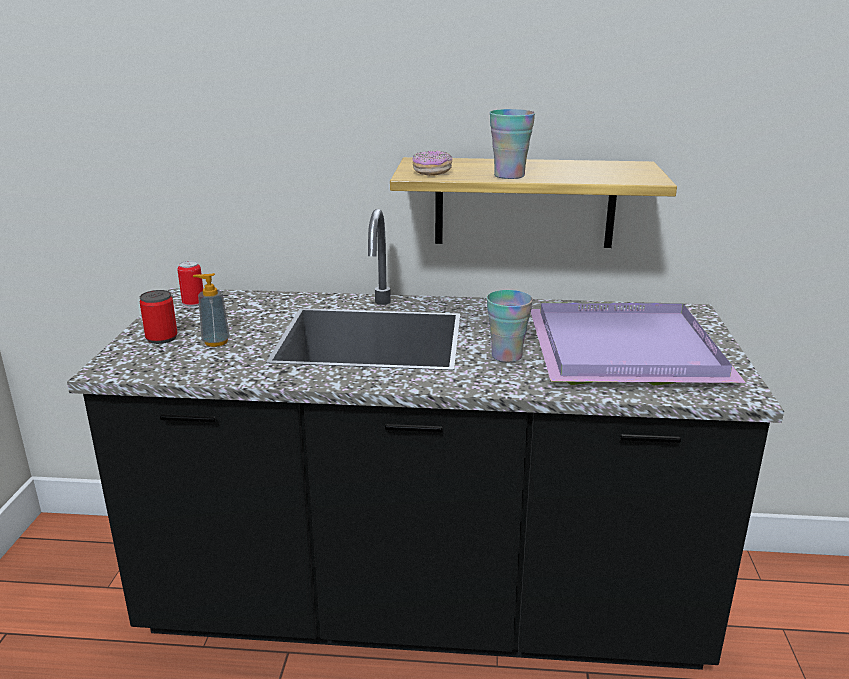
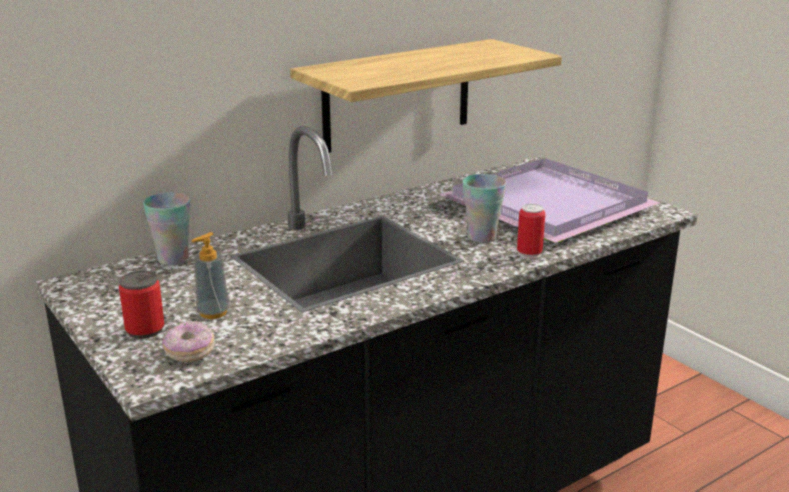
camera: 40 degrees left, 0 degrees up
can [177,261,203,308] -> can moved to [517,204,545,259]
donut [412,150,453,176] -> donut moved to [162,320,215,362]
cup [490,109,535,179] -> cup moved to [143,192,190,265]

